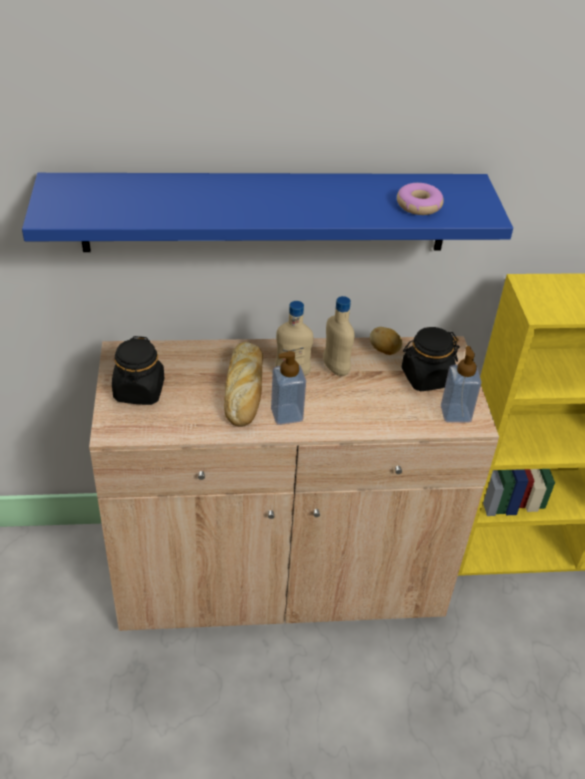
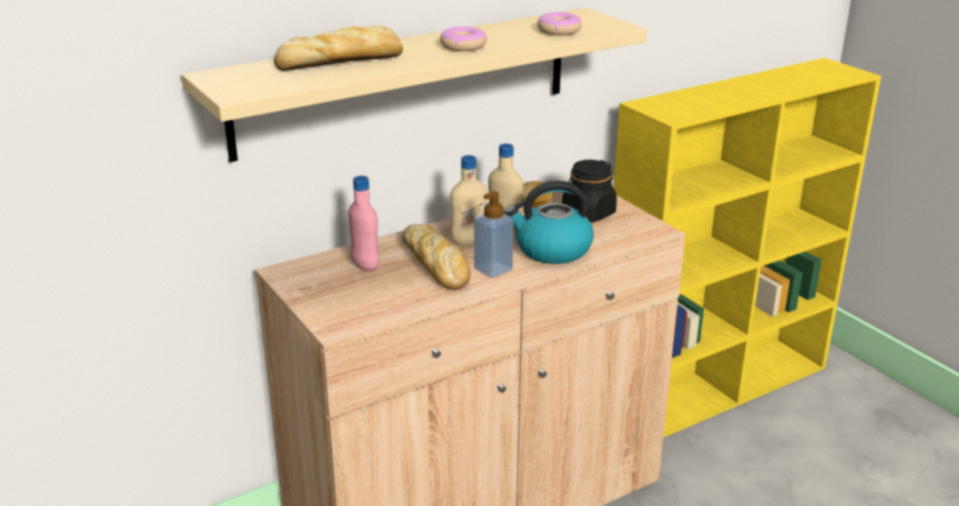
camera: 25 degrees left, 15 degrees down
blue shelf [22,173,513,252] -> beige shelf [181,8,647,162]
black jar [112,336,164,405] -> none
soap dispenser [441,346,482,423] -> none
none -> bread [274,25,403,71]
none -> pink bottle [348,176,380,272]
none -> donut [440,26,487,51]
none -> kettle [504,181,594,264]

